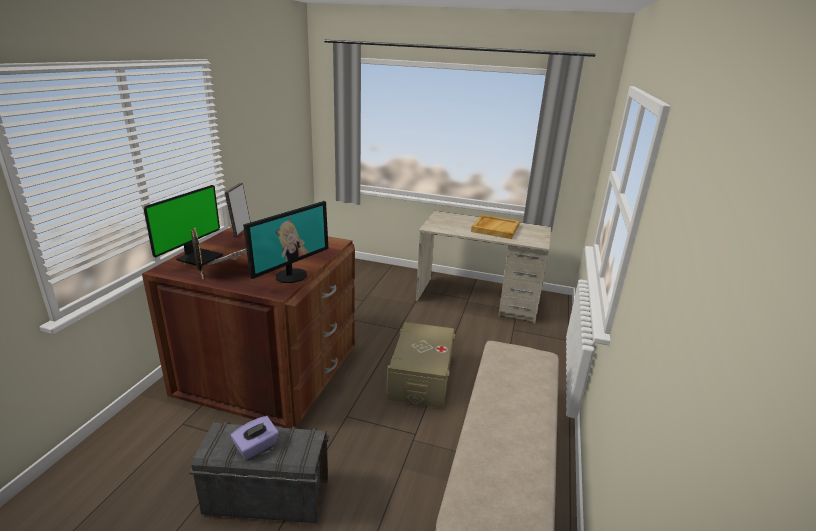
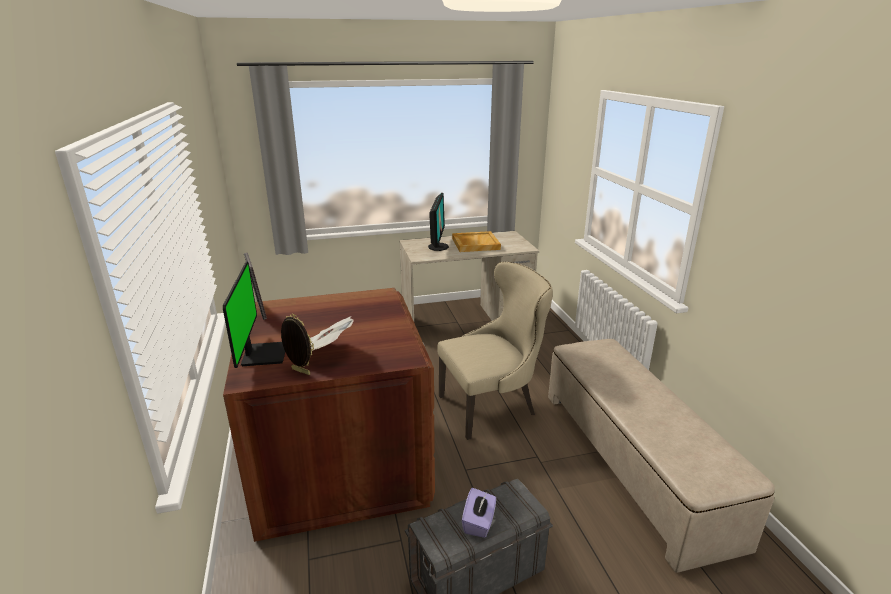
camera: 30 degrees left, 0 degrees up
monitor [243,201,329,283] -> monitor moved to [428,193,449,251]
beige storage box [386,322,455,409] -> beige chair [437,262,553,440]

